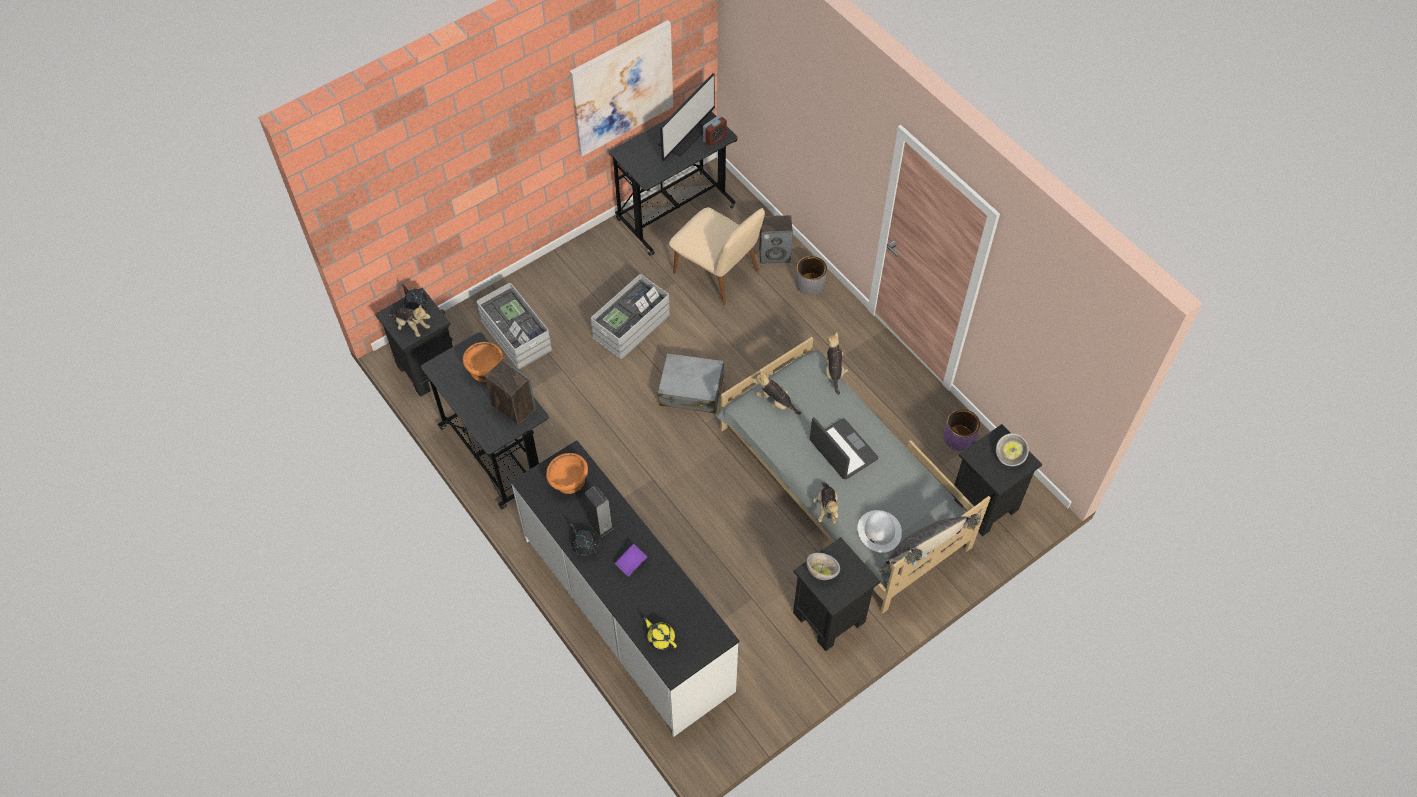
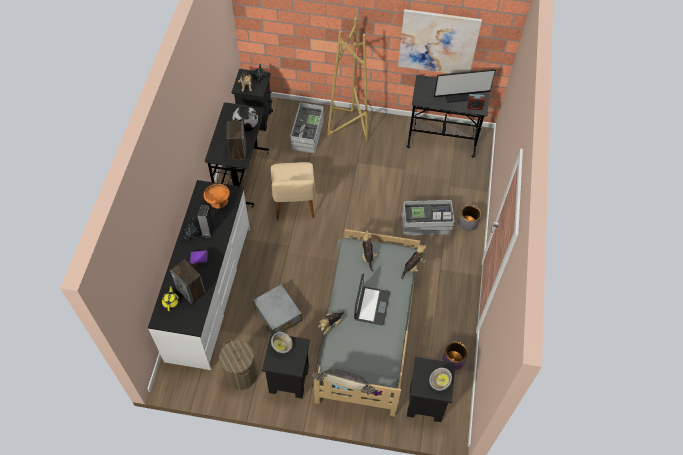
camera: 45 degrees right, 0 degrees up
orange bowl [463,342,504,382] -> globe [232,105,259,131]
grey storage box [591,274,670,359] -> grey storage box moved to [401,200,455,235]
grey suitcase [658,353,725,413] -> grey suitcase moved to [253,284,302,334]
beige chair [669,207,765,305] -> beige chair moved to [271,162,316,220]
speaker [759,215,793,263] -> speaker moved to [170,260,205,304]
white hat [857,510,902,553] -> none
none -> laundry basket [219,339,257,390]
none -> yellow clothes rack [327,18,368,141]

